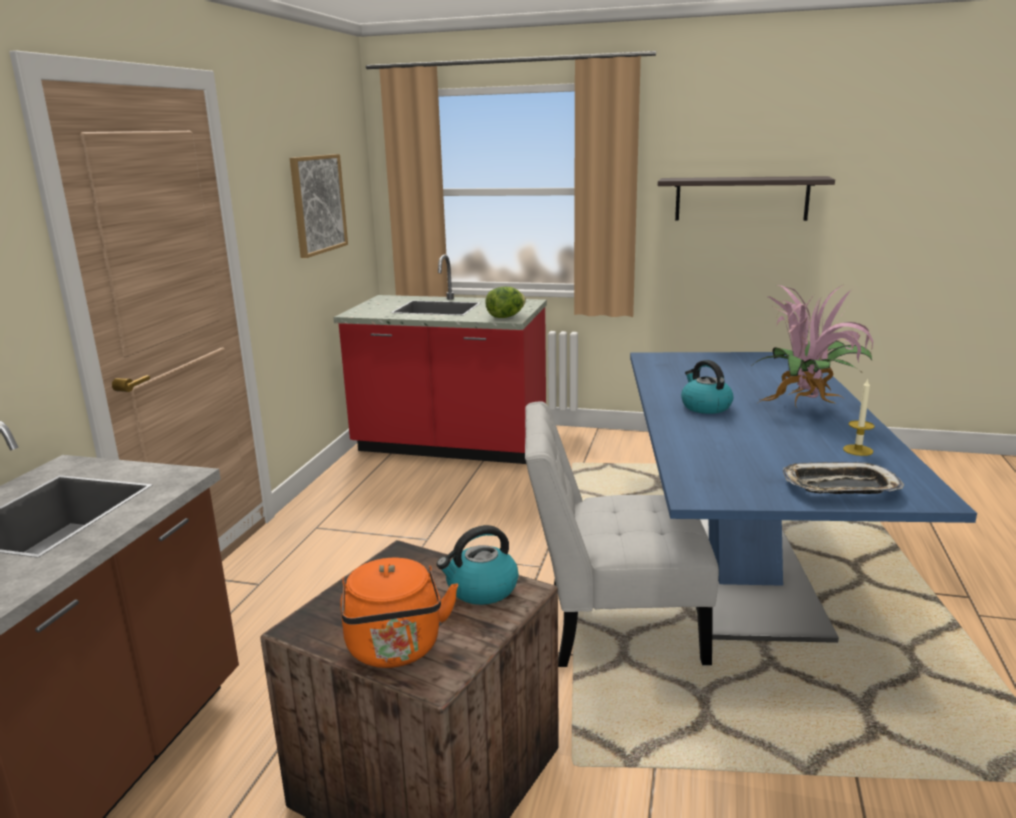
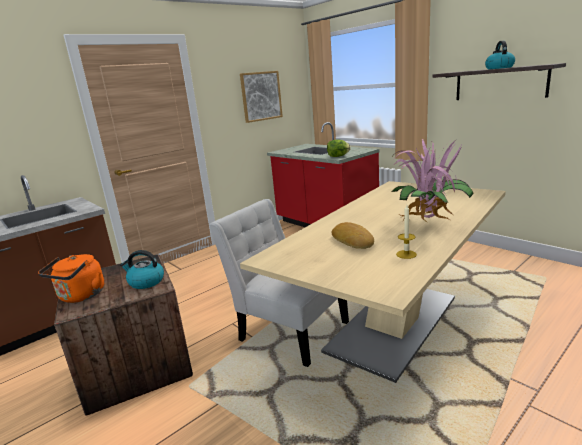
camera: 35 degrees right, 0 degrees up
blue dining table [630,352,977,643] -> beige dining table [240,181,506,383]
kettle [681,360,733,414] -> kettle moved to [485,41,515,69]
tray [783,462,904,494] -> none
none -> bread [332,222,374,249]

